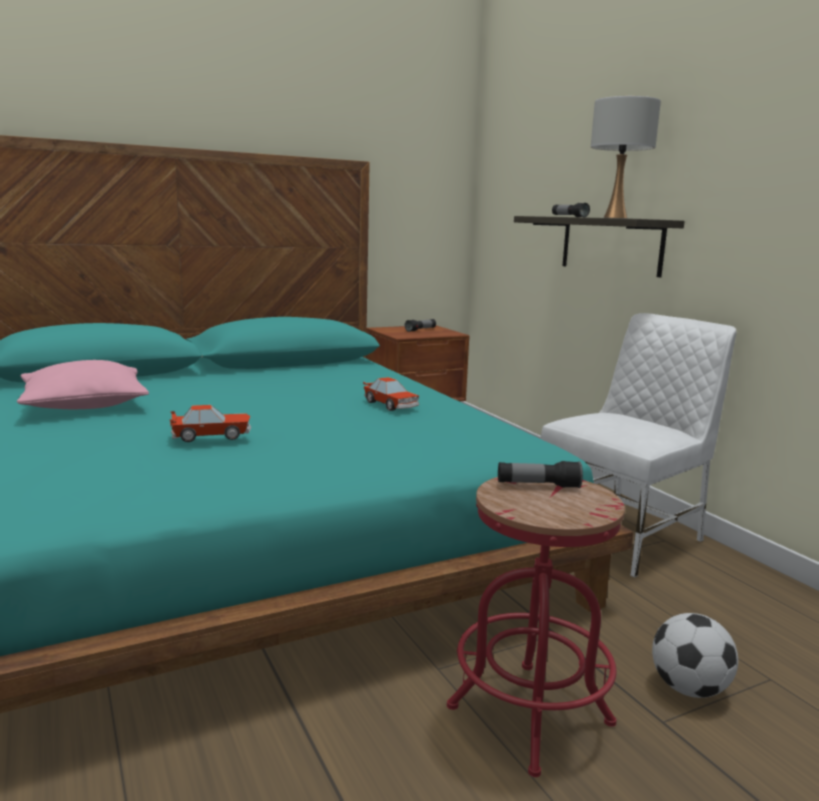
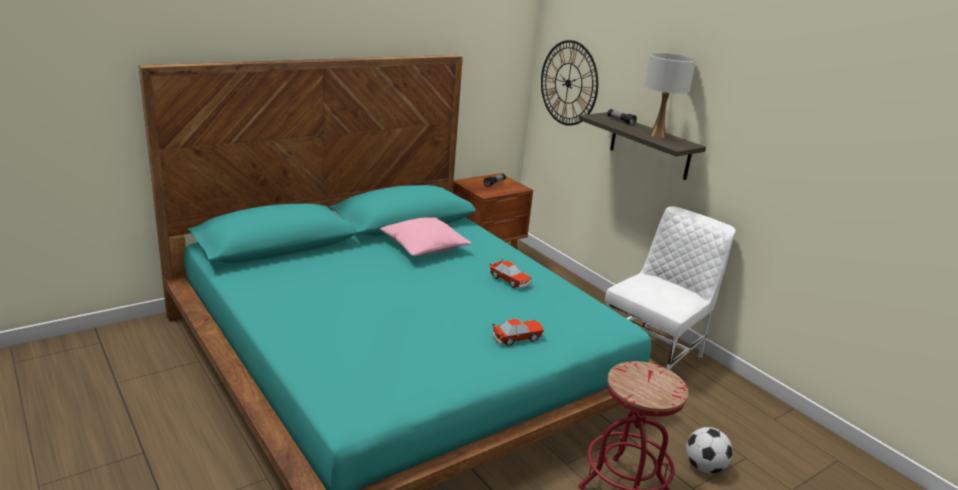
camera: 10 degrees left, 10 degrees up
pink pillow [17,360,149,409] -> pink pillow moved to [380,217,472,256]
toy car [169,405,251,442] -> toy car moved to [492,318,544,346]
flashlight [498,461,583,488] -> none
none -> wall clock [541,40,598,126]

